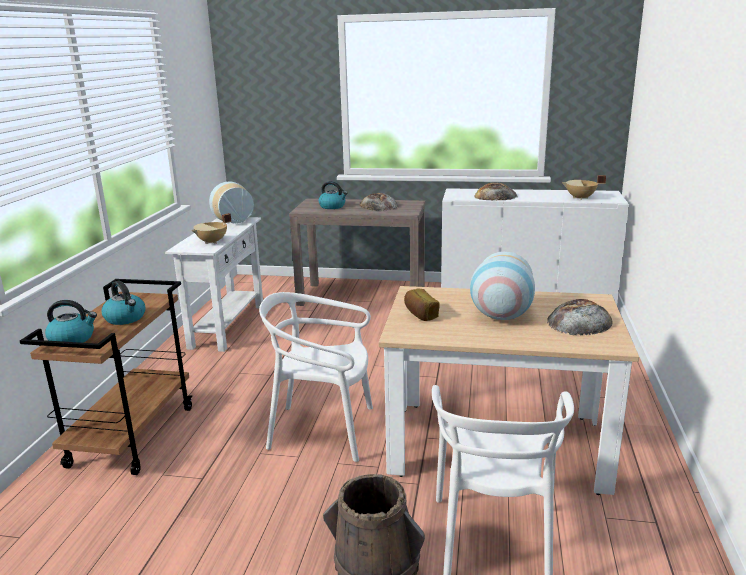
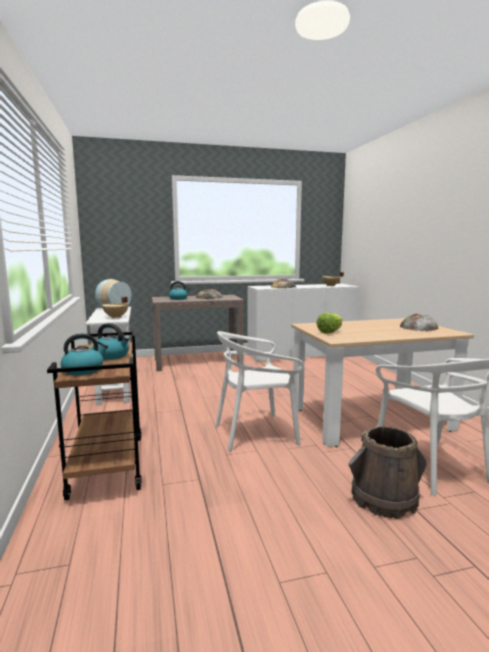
camera: 25 degrees left, 10 degrees down
bread [404,289,440,321] -> lettuce [316,313,342,333]
vase [470,252,535,320] -> none

